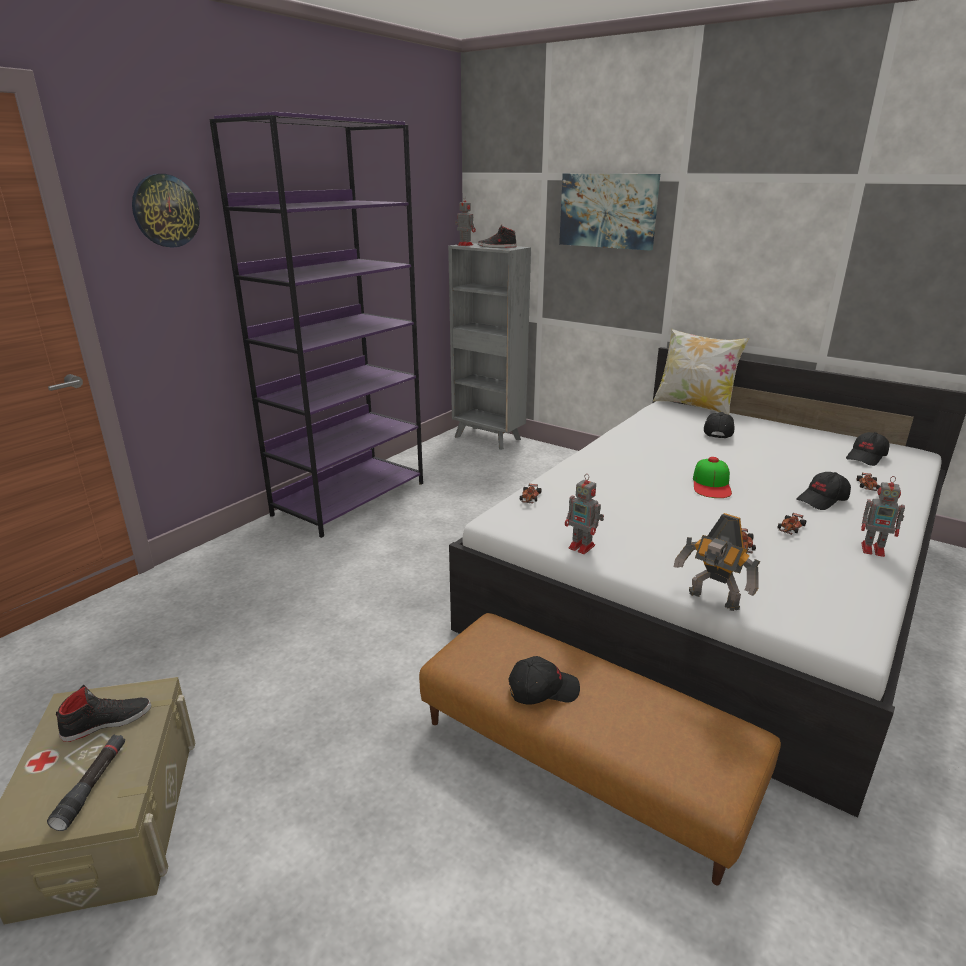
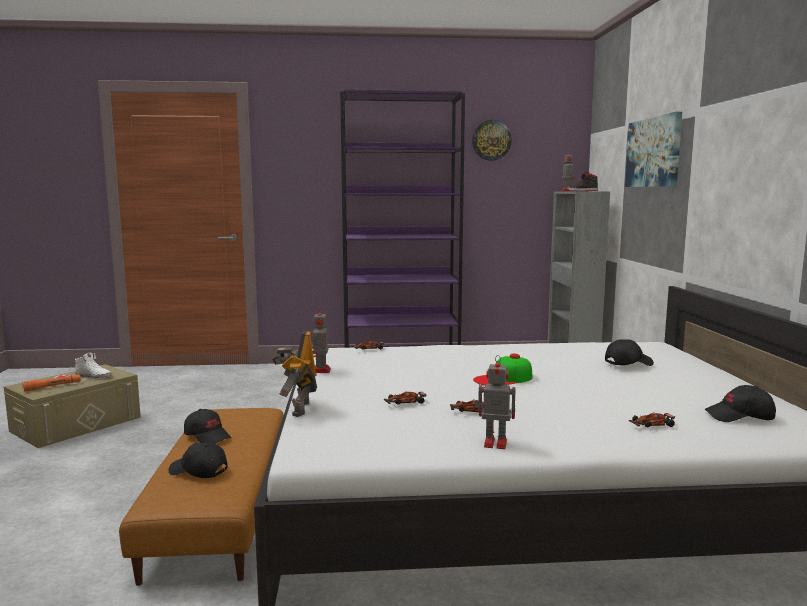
camera: 50 degrees right, 15 degrees down
black flashlight [47,734,125,831] -> orange flashlight [22,374,81,392]
black shoe [56,685,152,742] -> white shoe [75,353,112,378]
wall clock [132,174,200,248] -> wall clock moved to [472,120,512,161]
pillow [653,328,749,415] -> none
black cap [796,472,851,510] -> black cap moved to [169,442,227,478]
toy robot [861,476,905,557] -> toy robot turned 120 degrees clockwise [474,355,516,449]

